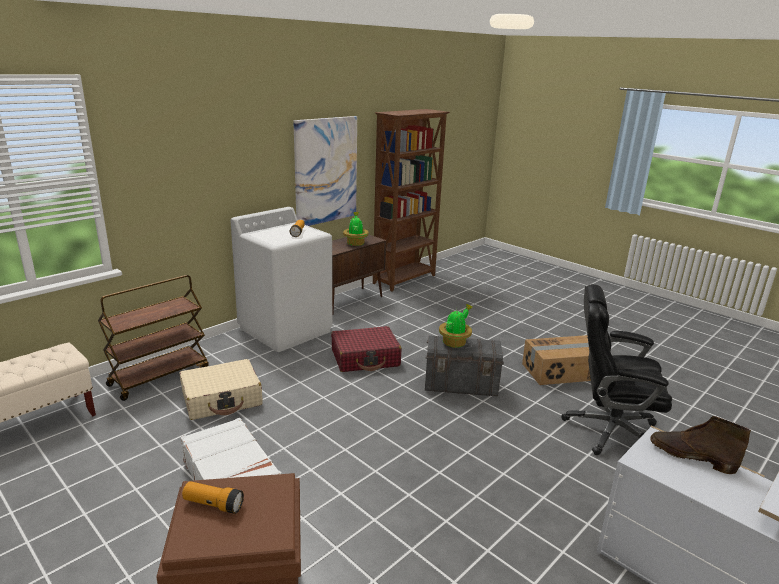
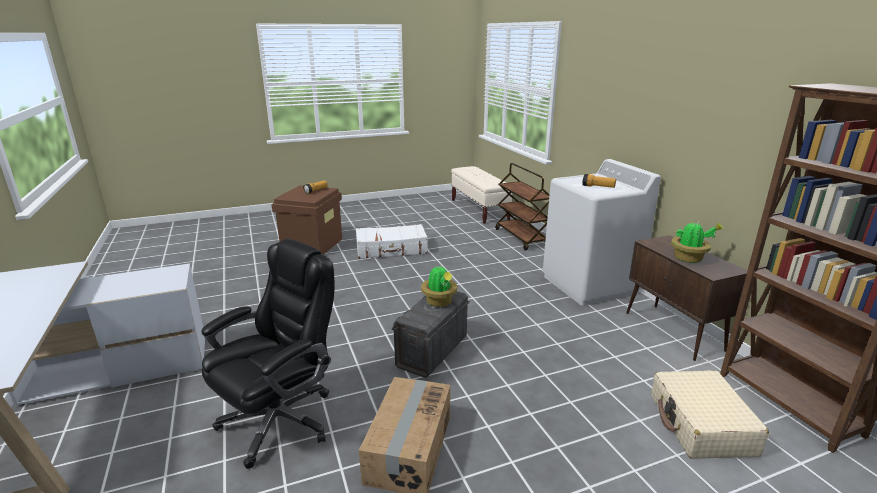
camera: 115 degrees right, 0 degrees up
beige suitcase [180,359,263,420] -> beige suitcase moved to [651,370,769,459]
picture [293,116,357,226] -> none
red suitcase [331,326,401,372] -> none
brown boot [650,416,751,474] -> none

